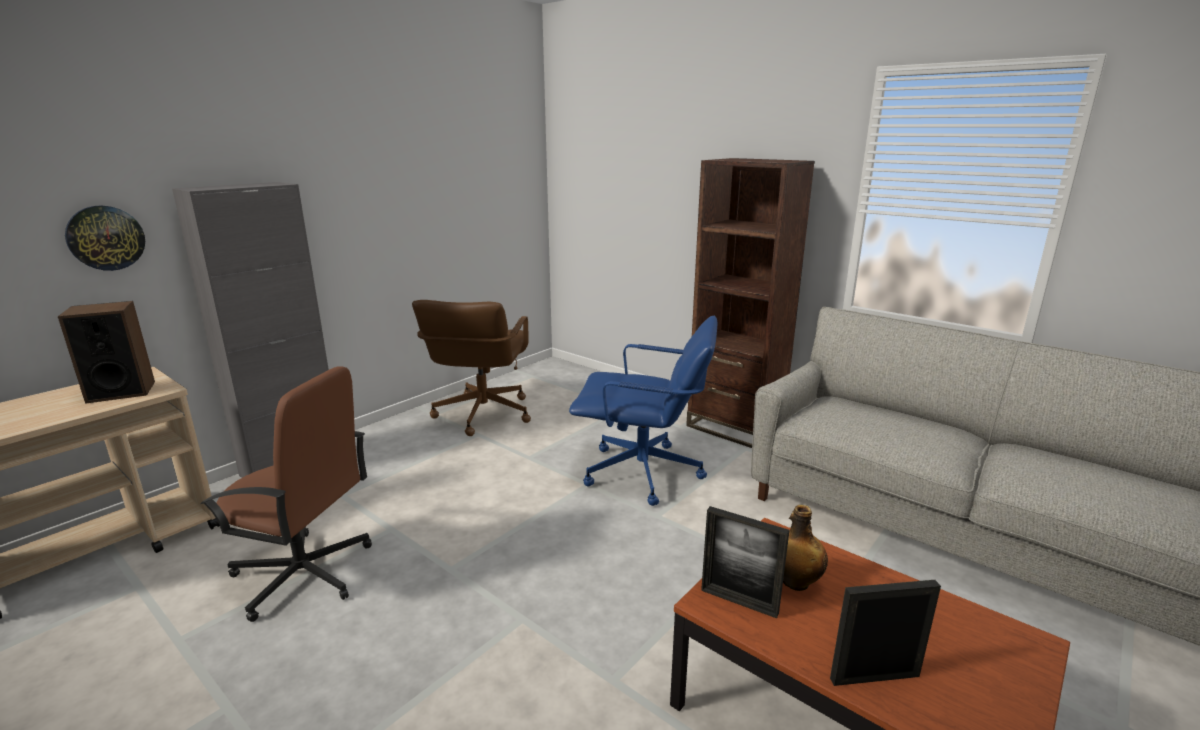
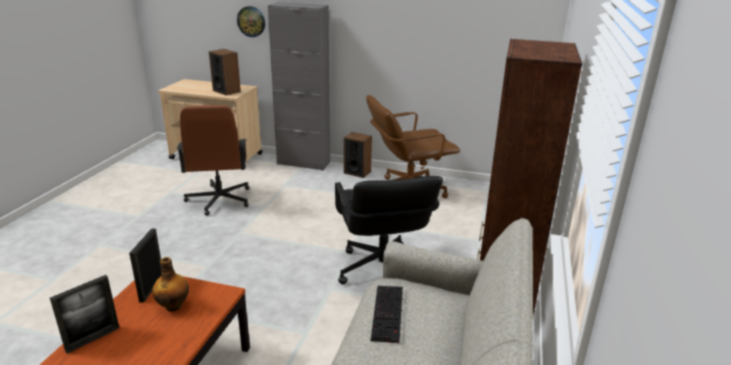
camera: 65 degrees right, 5 degrees up
blue office chair [569,316,717,506] -> black office chair [335,176,443,285]
picture frame [830,580,941,686] -> picture frame turned 75 degrees clockwise [50,275,119,354]
none -> speaker [344,132,372,178]
none -> keyboard [370,286,403,343]

